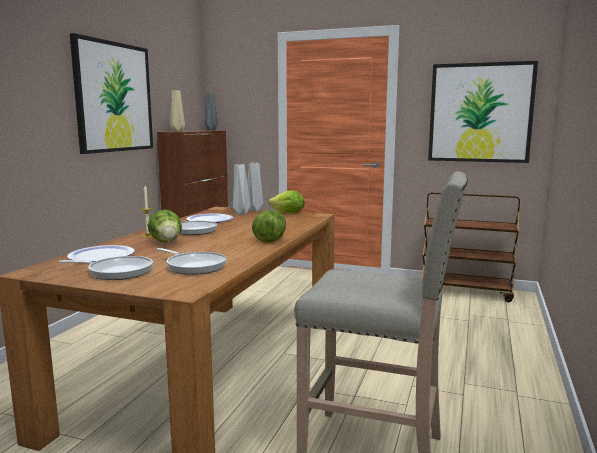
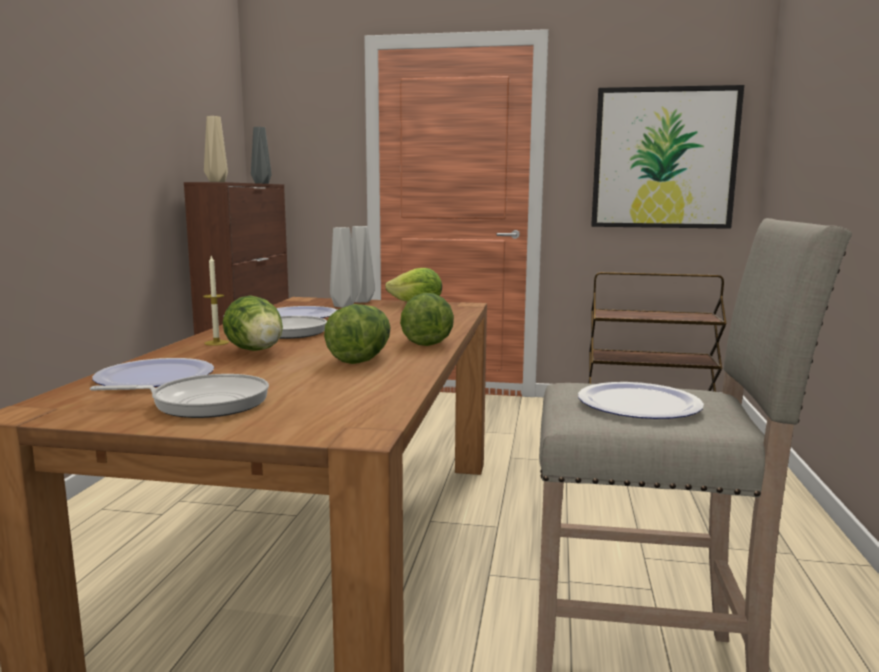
camera: 10 degrees left, 0 degrees up
picture [70,33,153,154] -> none
frying pan [157,248,227,275] -> none
none -> lettuce [324,304,391,364]
none -> plate [578,382,704,419]

